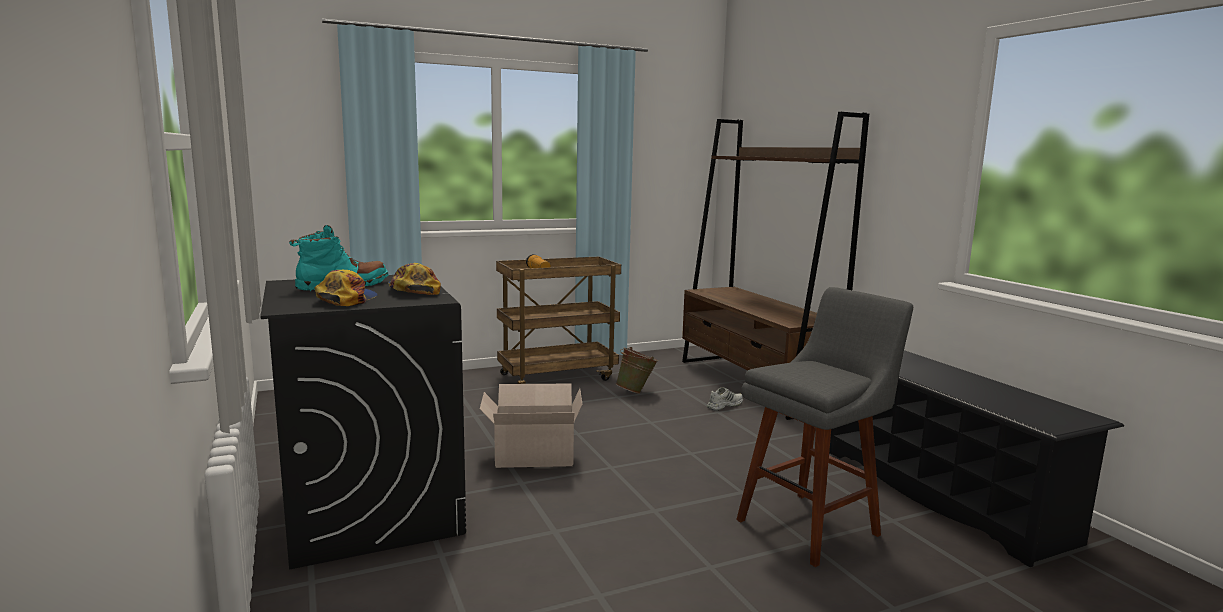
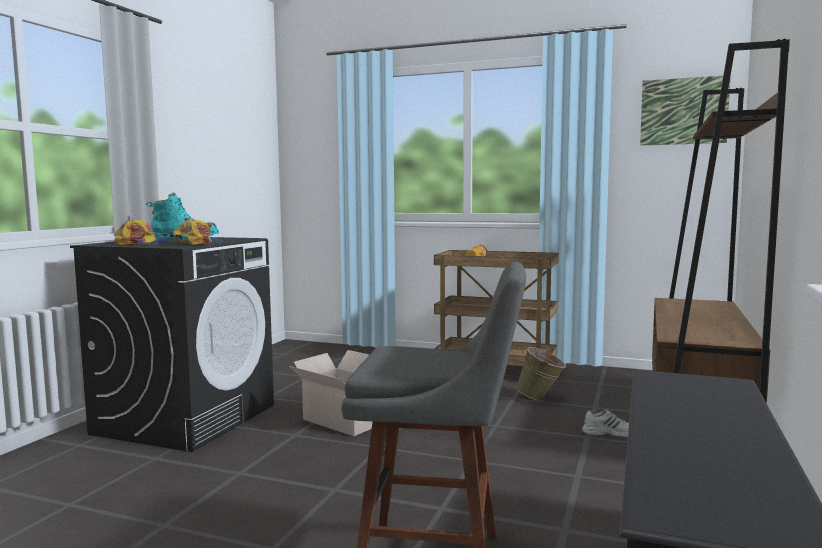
camera: 45 degrees right, 5 degrees down
none -> picture [640,76,731,146]

